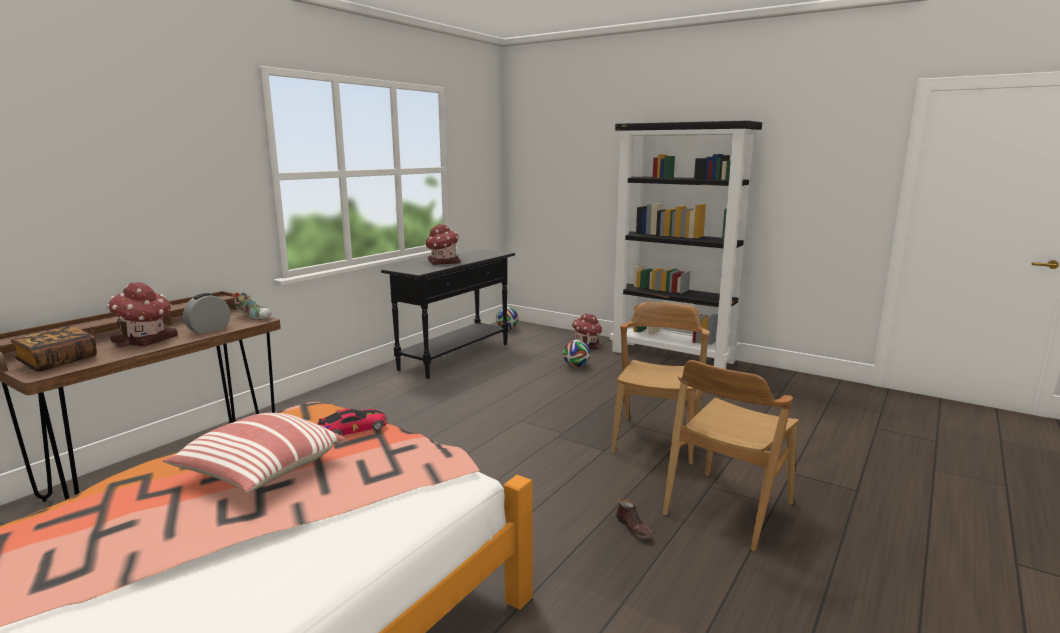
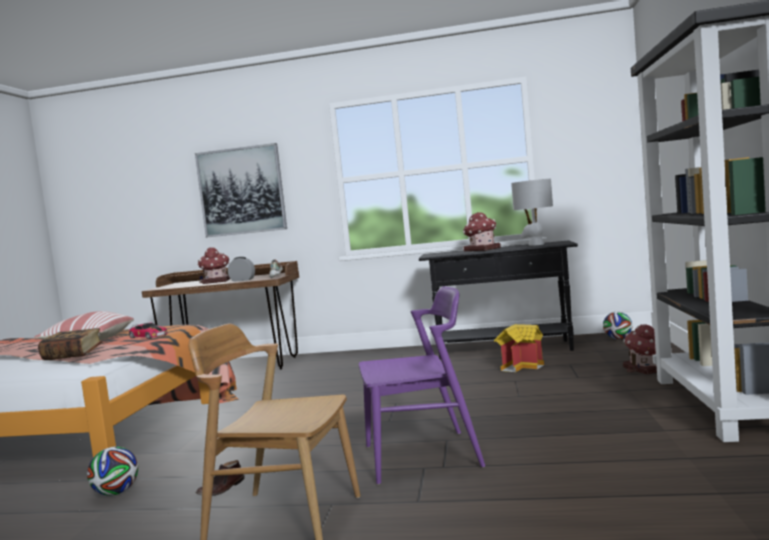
camera: 65 degrees right, 10 degrees down
book [10,326,97,371] -> book moved to [38,328,103,360]
football [563,340,590,367] -> football moved to [87,446,138,496]
brown chair [611,302,710,464] -> purple chair [359,286,485,485]
none -> picture [195,143,287,238]
none -> toy house [494,324,544,372]
none -> grey table lamp [511,179,553,246]

